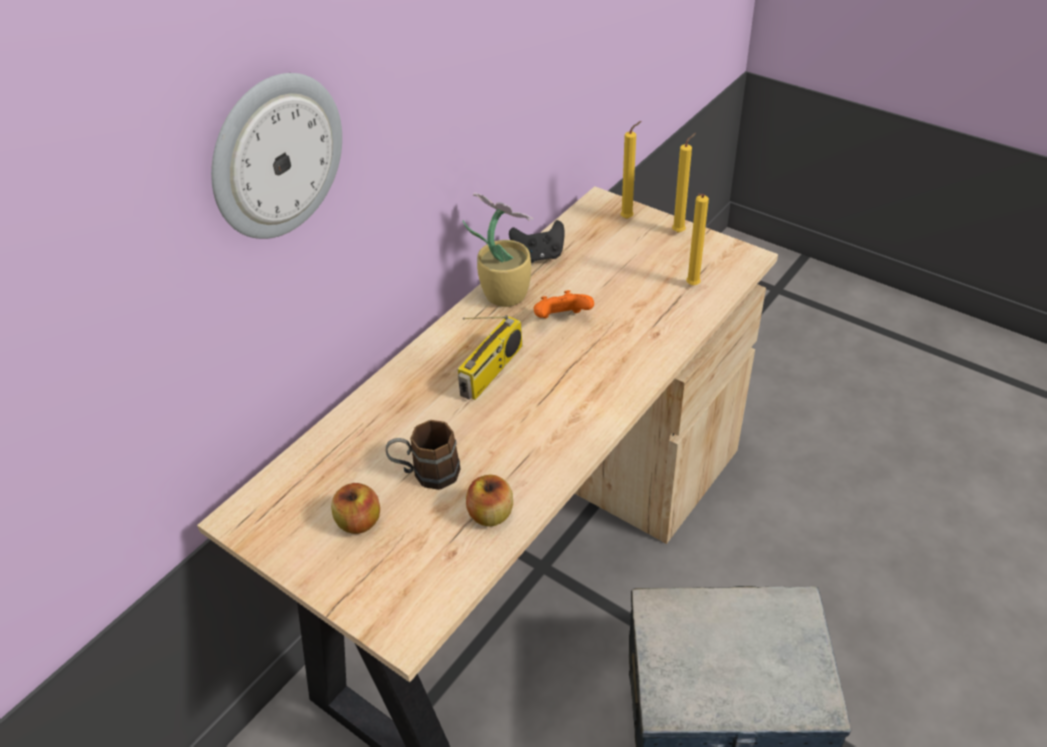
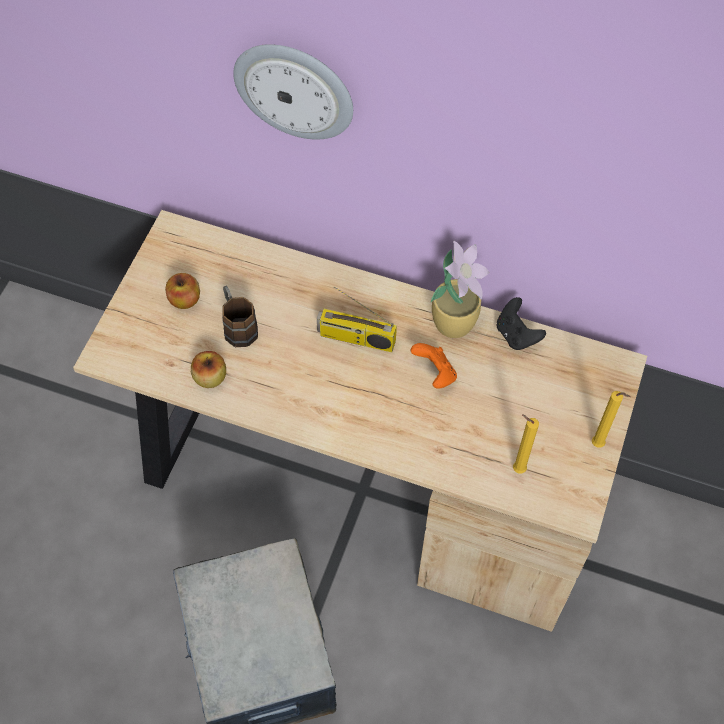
camera: 70 degrees right, 15 degrees up
yellow candle [620,121,641,219] -> none

